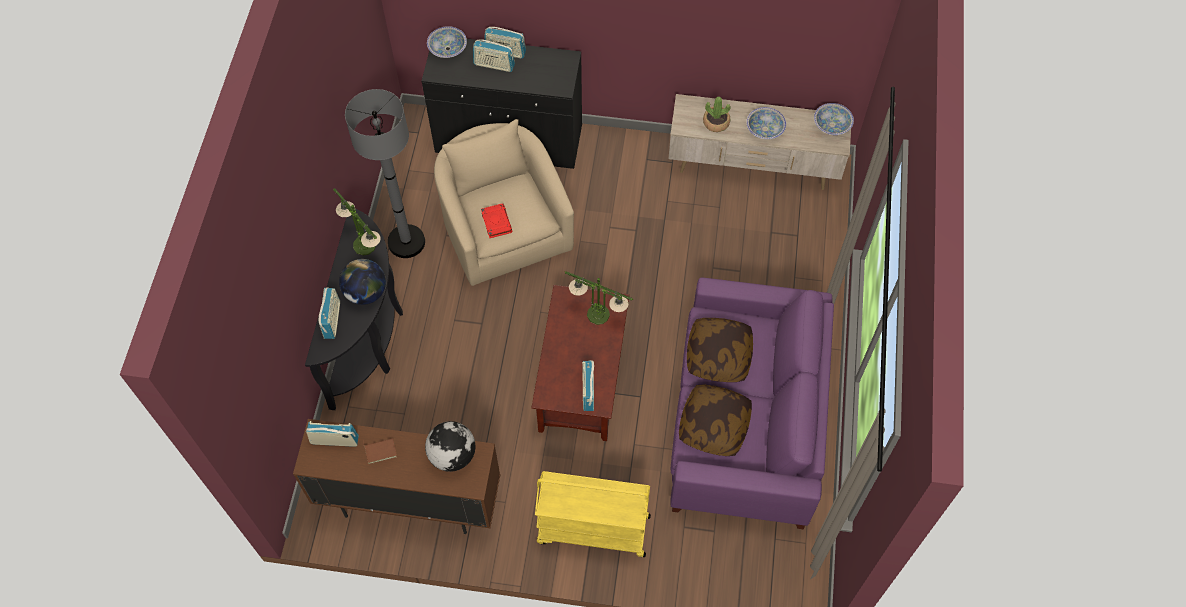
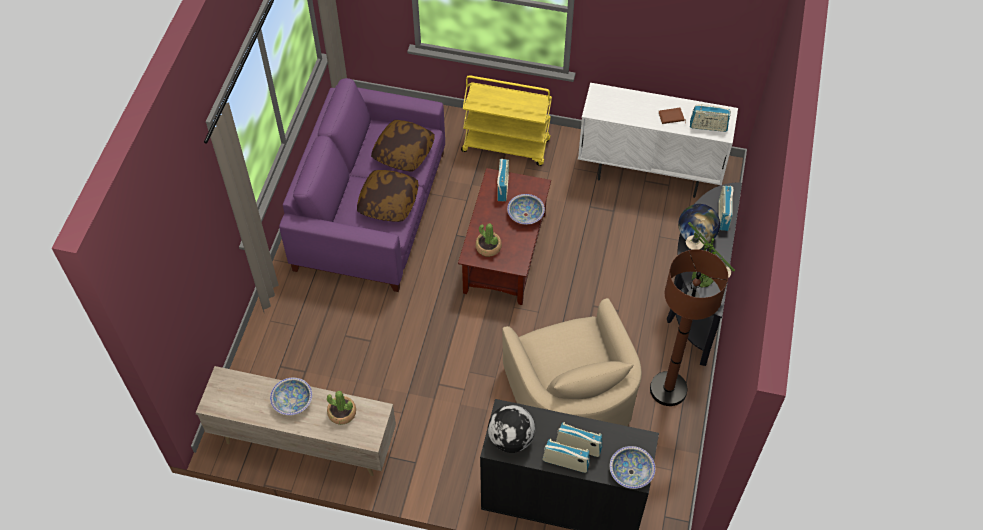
camera: 175 degrees left, 5 degrees down
brown cabinet [293,419,500,534] -> white cabinet [578,83,738,198]
grey floor lamp [345,89,425,258] -> brown floor lamp [650,249,728,406]
globe [425,421,475,472] -> globe moved to [488,405,535,453]
red book [481,203,512,238] -> none
table lamp [565,271,633,325] -> potted plant [475,223,502,257]
bowl [814,103,854,135] -> bowl moved to [507,194,545,225]

